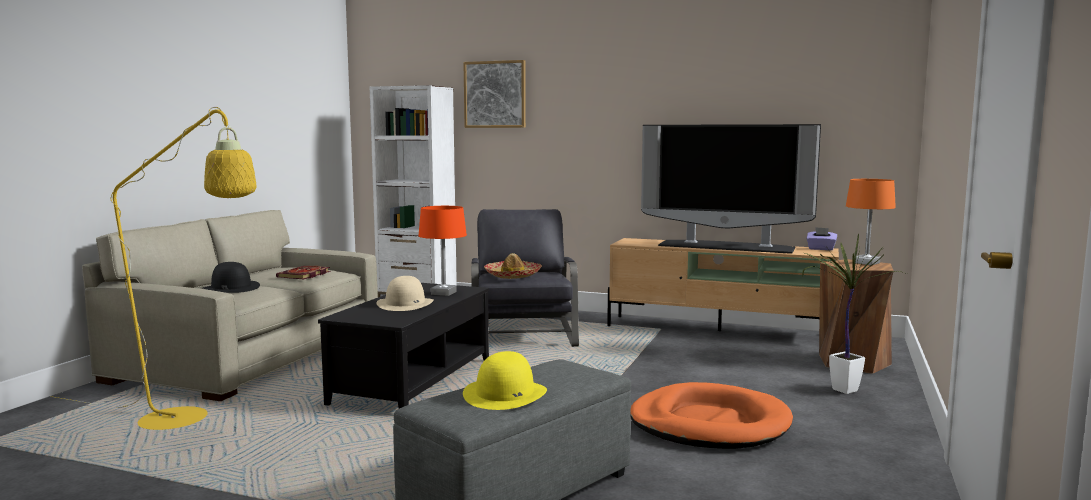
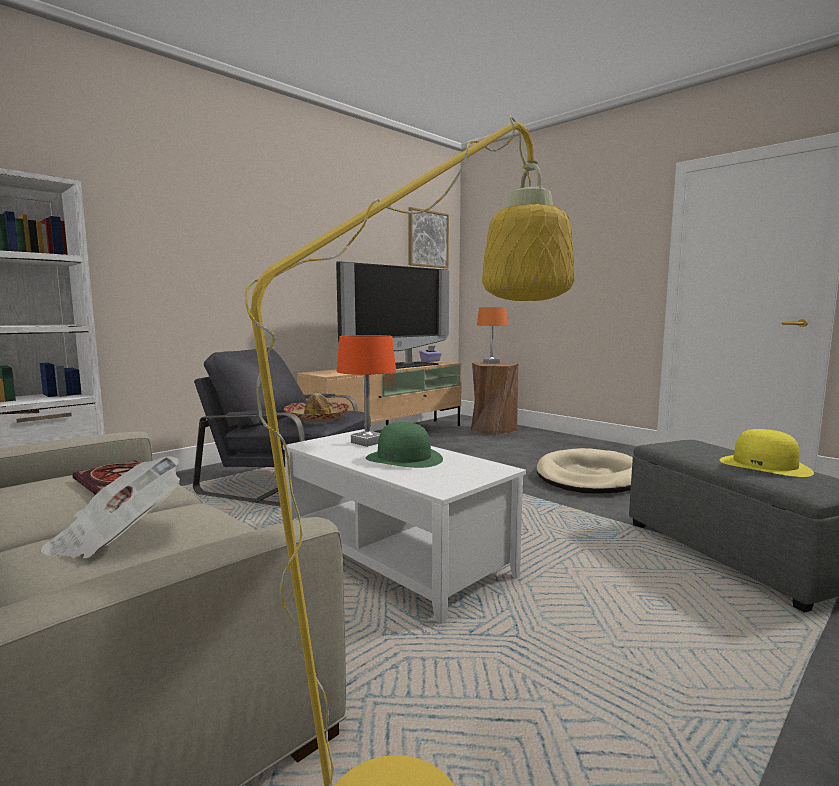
camera: 65 degrees left, 0 degrees up
black hat [203,262,260,293] -> newspaper [41,456,180,559]
black coffee table [318,283,489,408] -> white coffee table [283,429,526,624]
beige hat [377,276,434,311] -> green hat [366,422,443,468]
picture [463,60,526,128] -> picture moved to [408,207,449,268]
orange dog bed [631,382,793,449] -> beige dog bed [537,448,633,494]
potted plant [802,234,907,394] -> none

